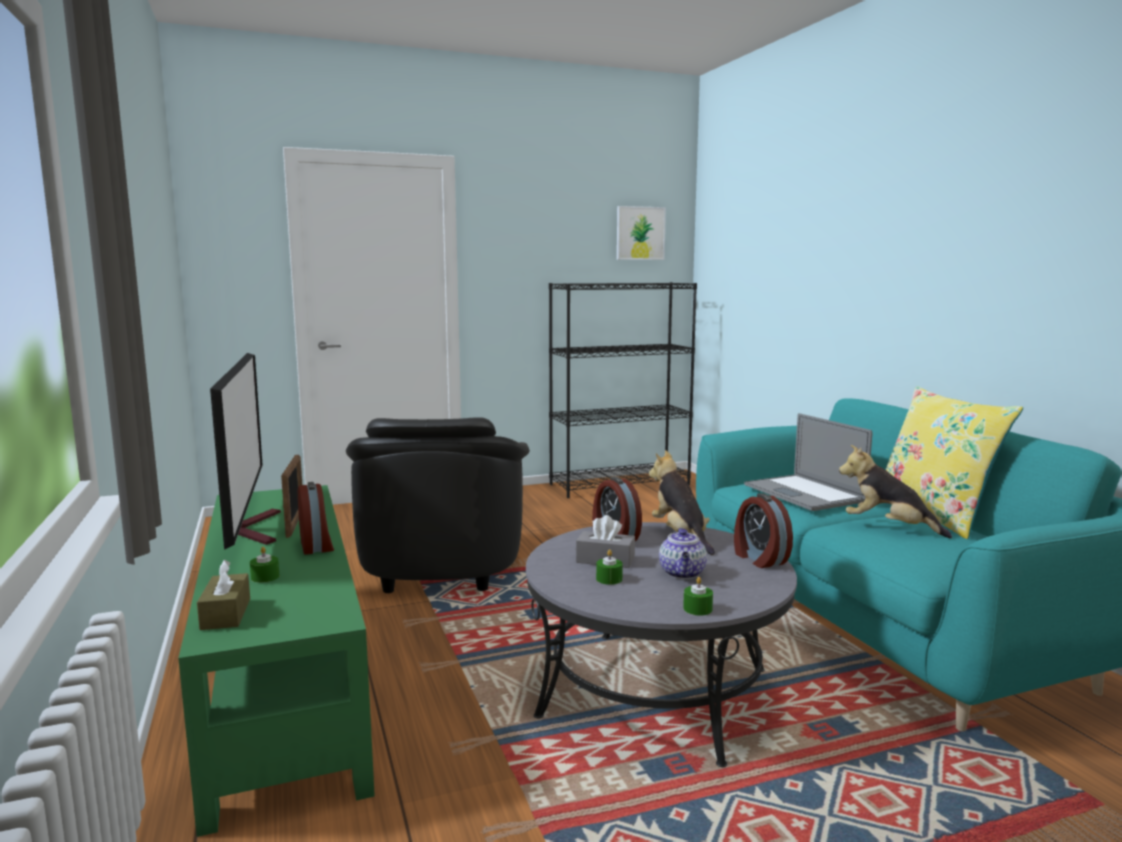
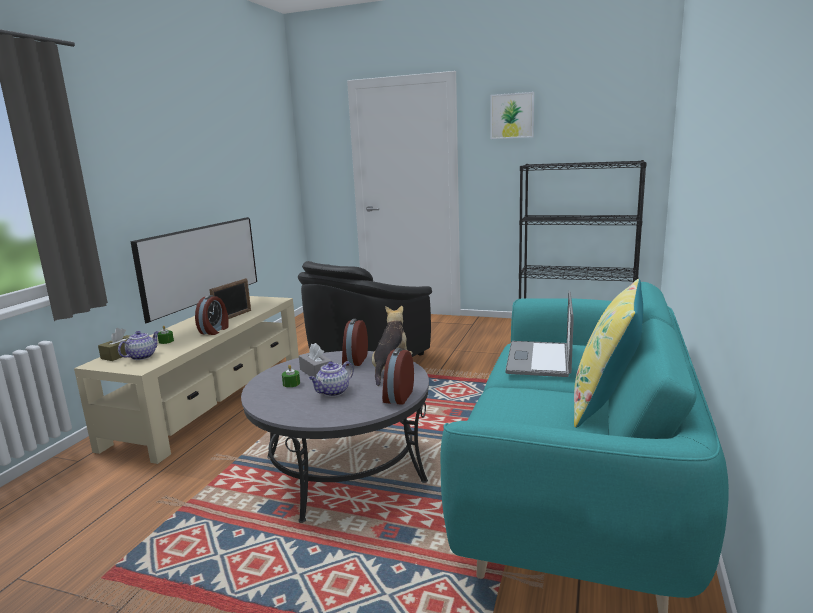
camera: 40 degrees right, 5 degrees up
green tv stand [178,485,375,837] -> beige tv stand [74,296,299,464]
picture [617,206,666,260] -> picture moved to [490,92,534,139]
green candle [683,577,713,616] -> none
plush toy [839,445,952,538] -> none
none -> teapot [118,331,159,360]

